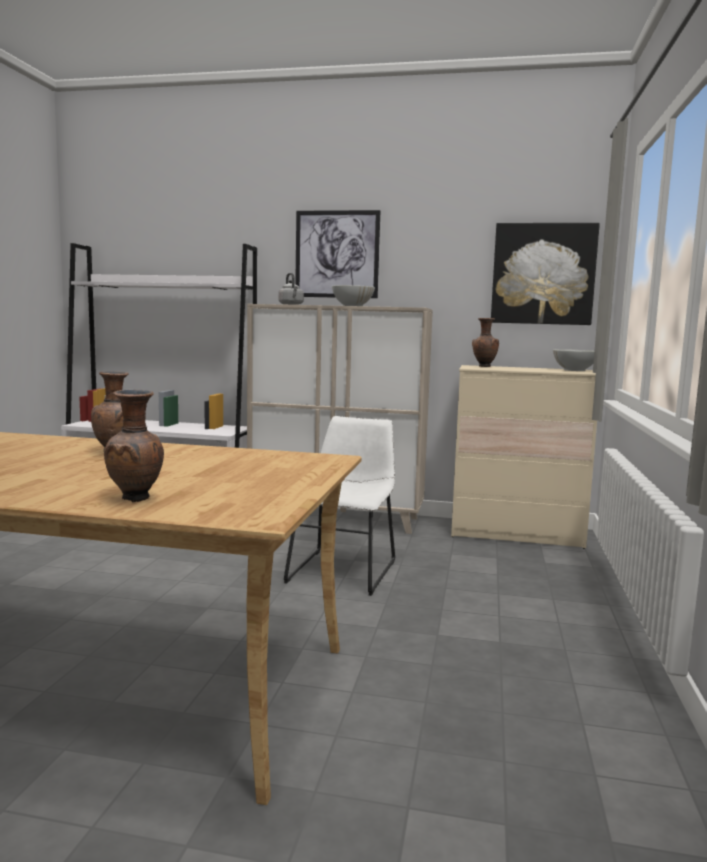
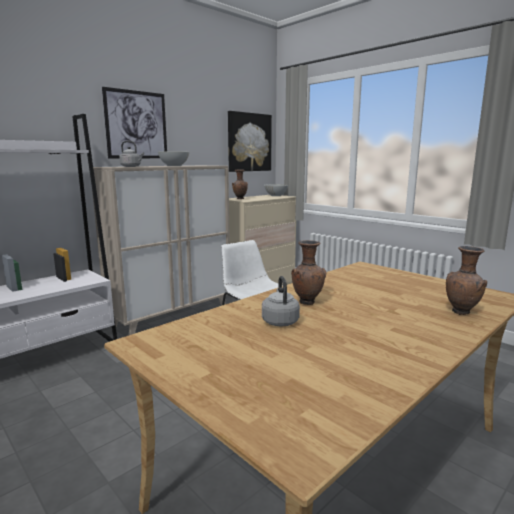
camera: 55 degrees left, 5 degrees up
none -> grey kettle [262,276,300,326]

